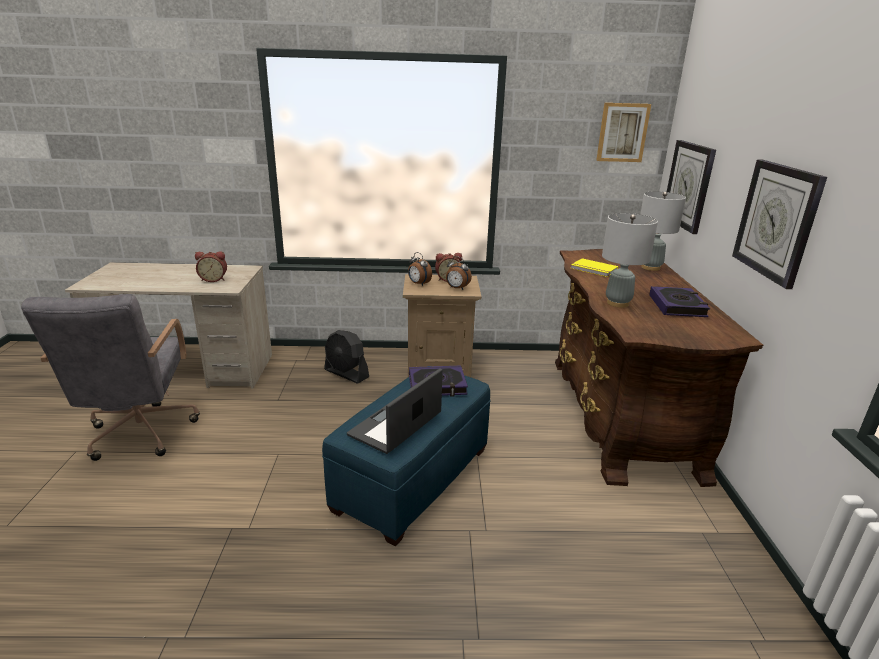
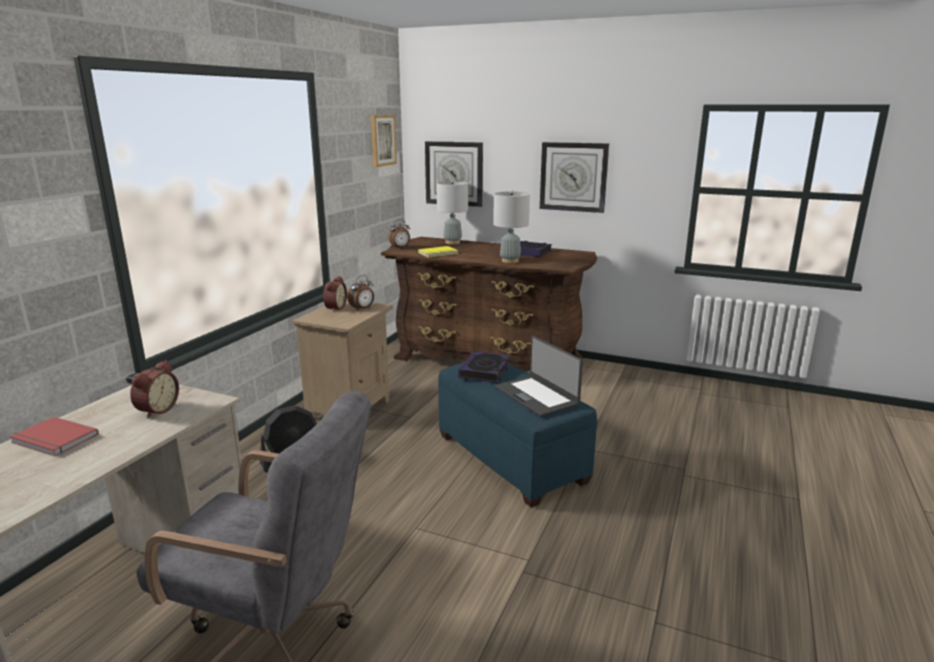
camera: 65 degrees left, 5 degrees down
alarm clock [408,252,432,286] -> alarm clock moved to [388,219,410,249]
none -> red book [9,417,99,456]

